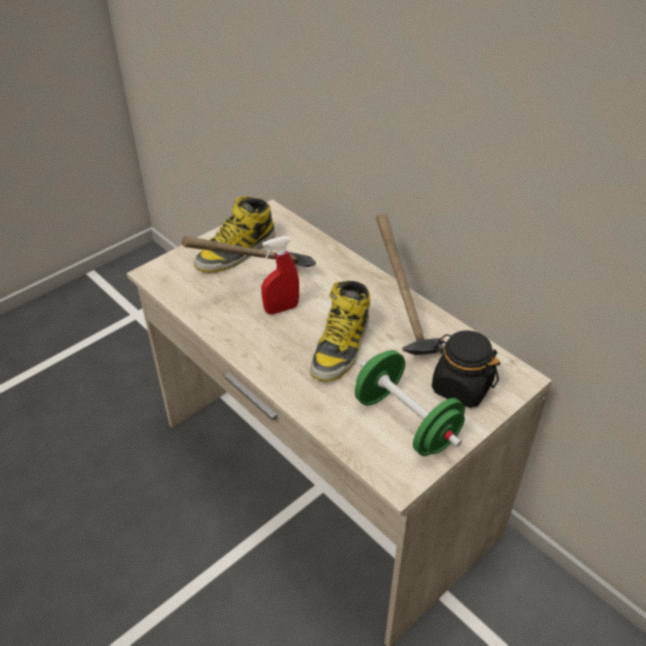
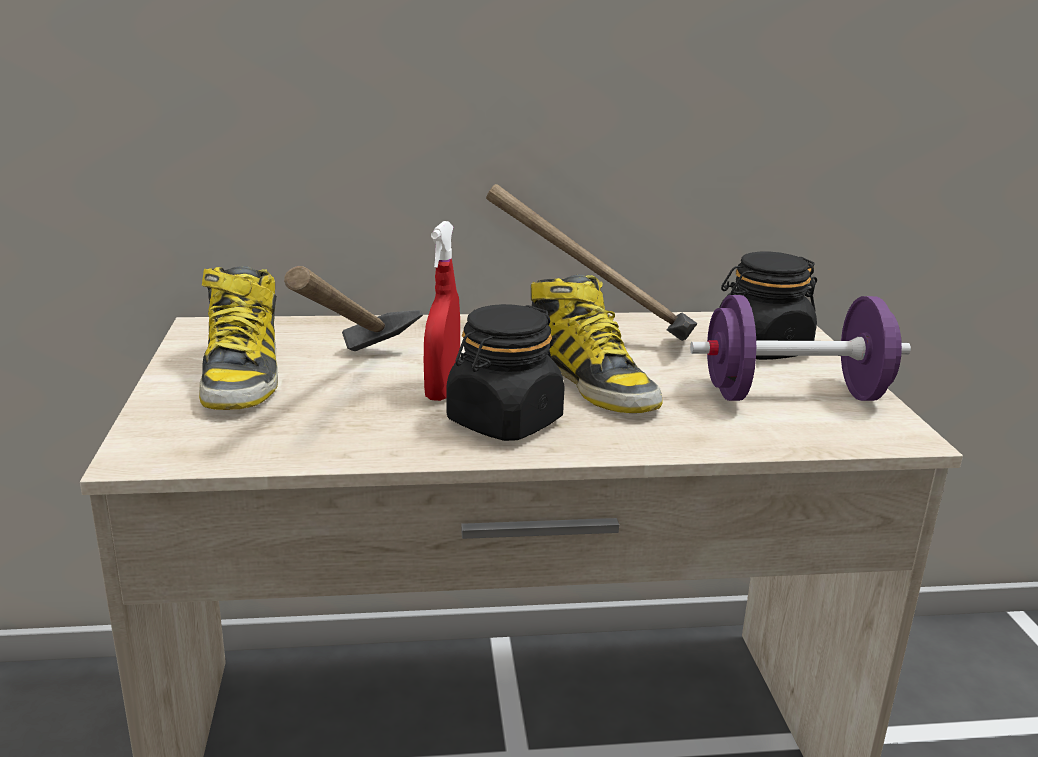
camera: 55 degrees left, 20 degrees down
green dumbbell [355,350,465,456] -> purple dumbbell [690,295,911,401]
none -> black jar [447,304,565,441]

